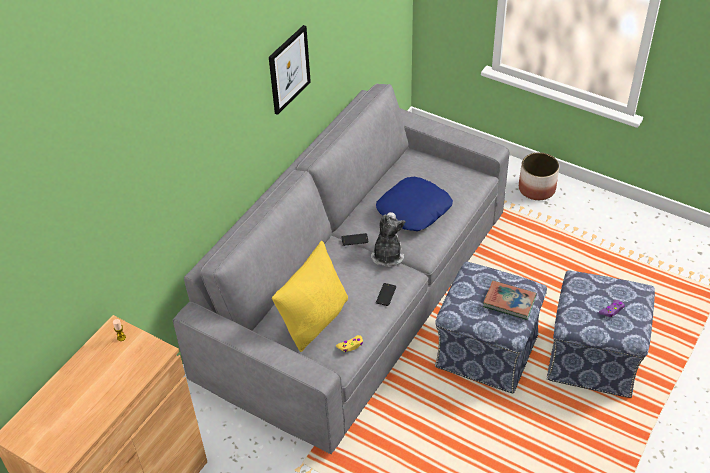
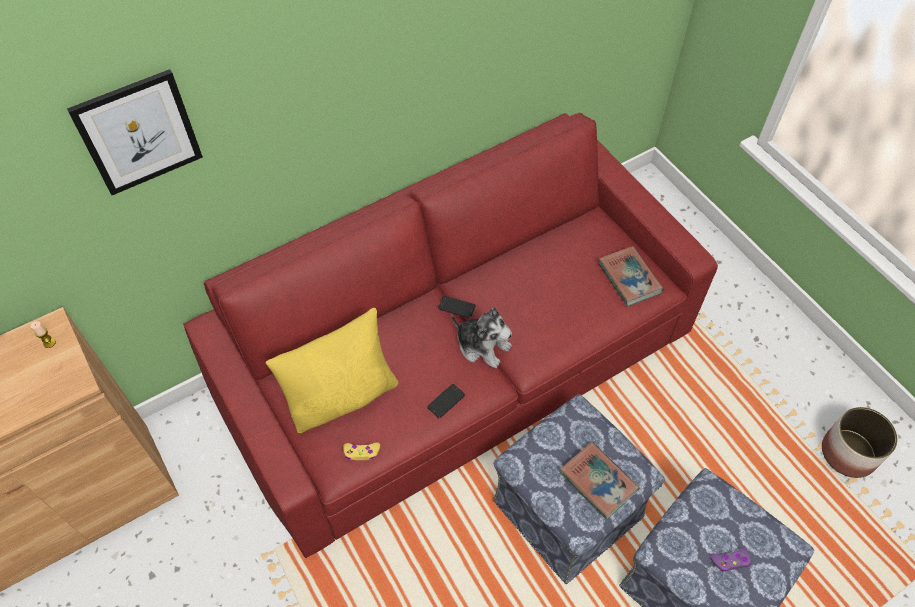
camera: 25 degrees right, 10 degrees up
grey sofa [173,83,510,454] -> red sofa [183,113,718,558]
picture [269,25,311,115] -> picture moved to [67,69,203,195]
plush toy [371,212,405,267] -> plush toy turned 90 degrees clockwise [451,307,512,369]
blue pillow [376,177,453,231] -> none
planter [519,152,559,200] -> planter moved to [822,407,897,478]
none -> book [599,246,664,307]

